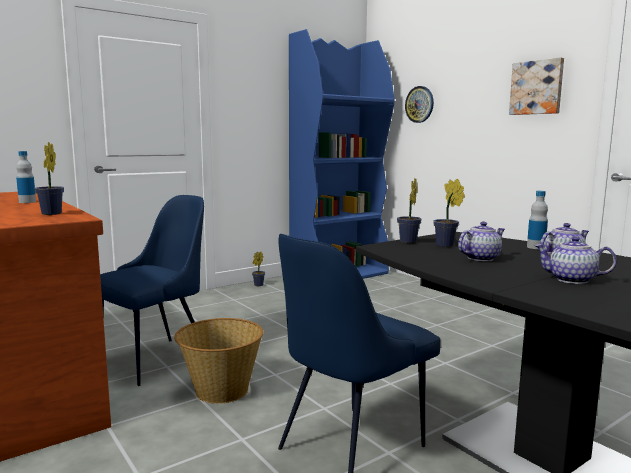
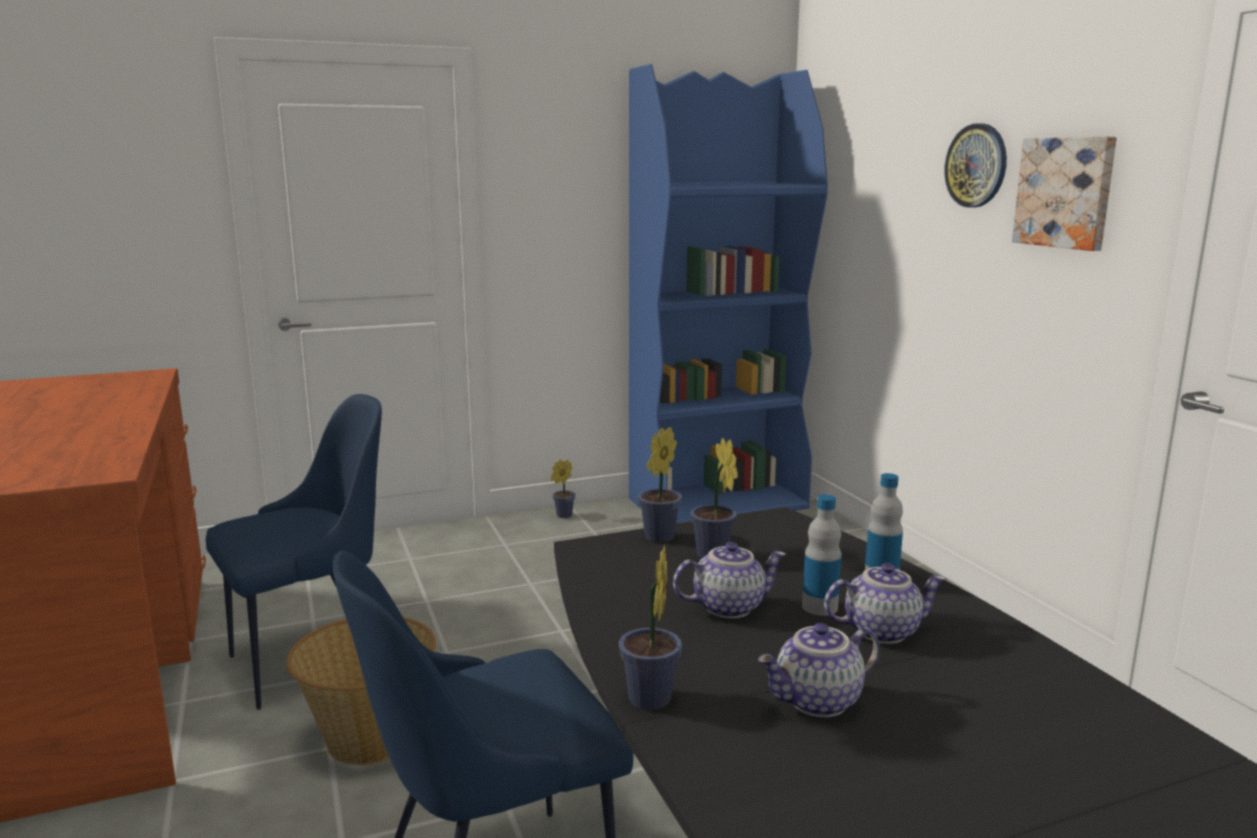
camera: 15 degrees right, 5 degrees up
bottle [16,151,36,203] -> bottle moved to [802,494,842,616]
potted plant [34,142,64,215] -> potted plant moved to [619,545,682,710]
wall clock [405,86,434,123] -> wall clock moved to [944,123,1007,208]
teapot [534,236,617,284] -> teapot turned 60 degrees counterclockwise [758,623,880,717]

